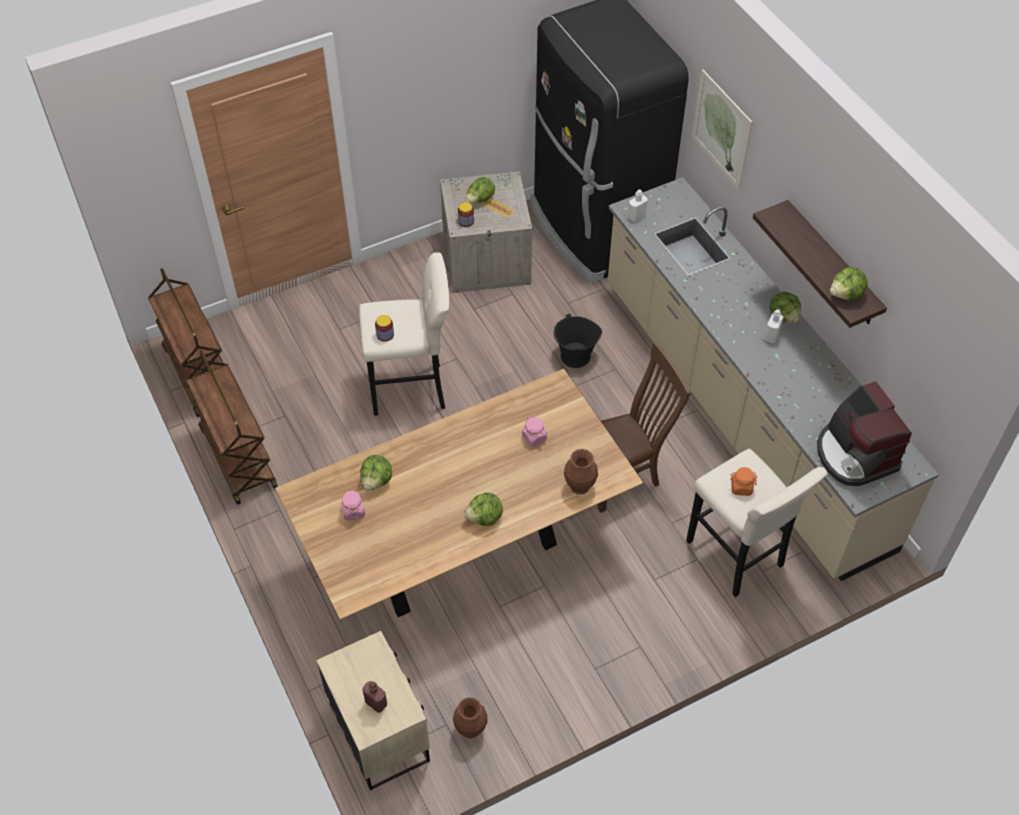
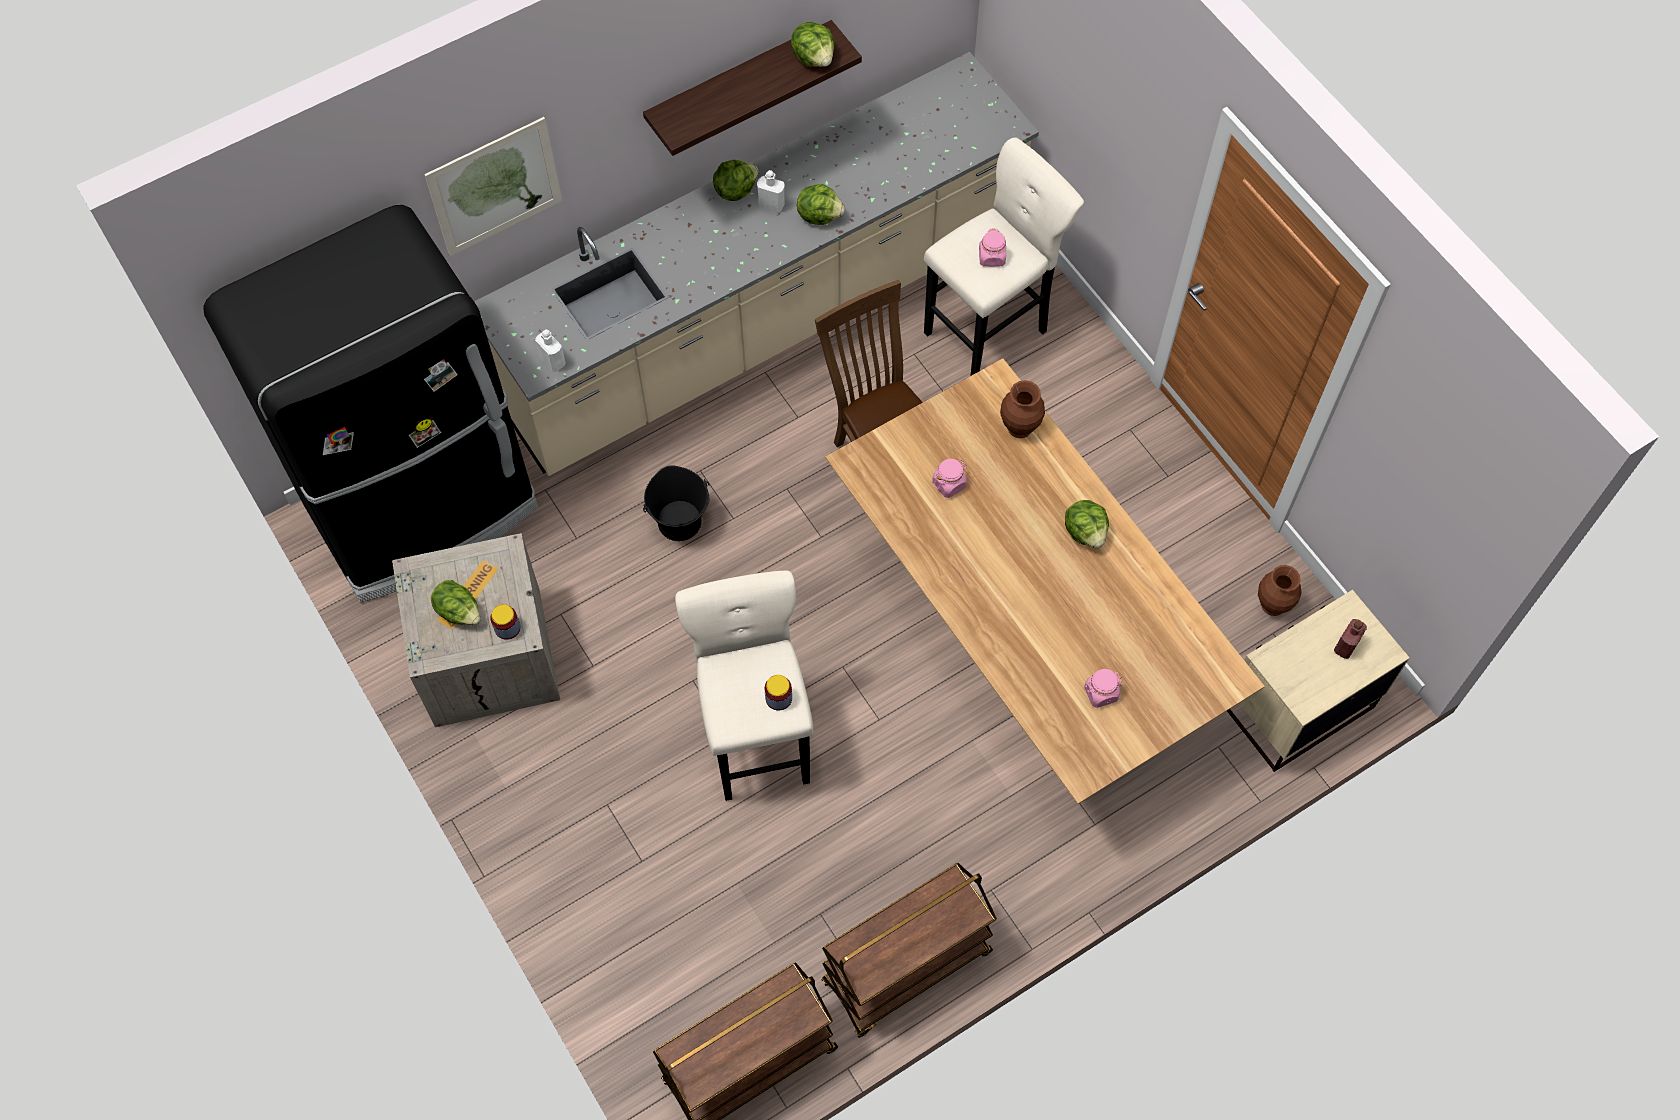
camera: 95 degrees left, 10 degrees up
lettuce [360,455,392,491] -> lettuce moved to [797,184,845,225]
orange jar [730,467,757,496] -> pink jar [979,228,1006,267]
coffee machine [817,381,912,486] -> none

